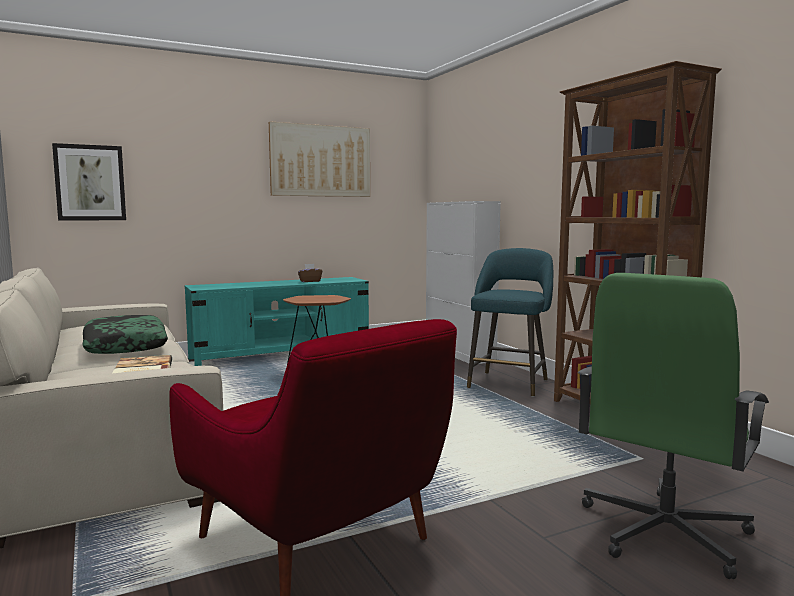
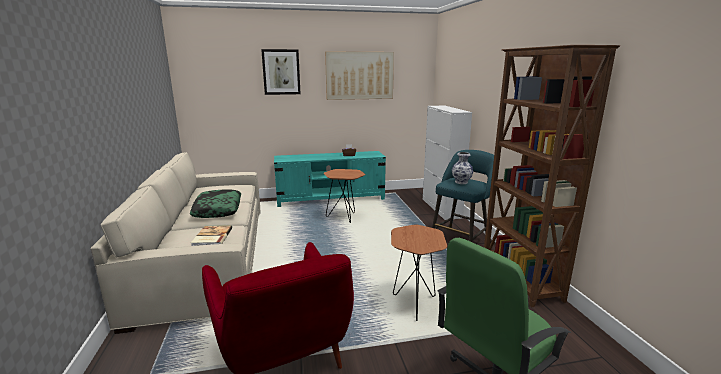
camera: 15 degrees right, 10 degrees up
picture [52,143,126,221] -> picture moved to [261,49,301,95]
none -> brown side table [391,225,447,321]
none -> vase [452,152,473,184]

